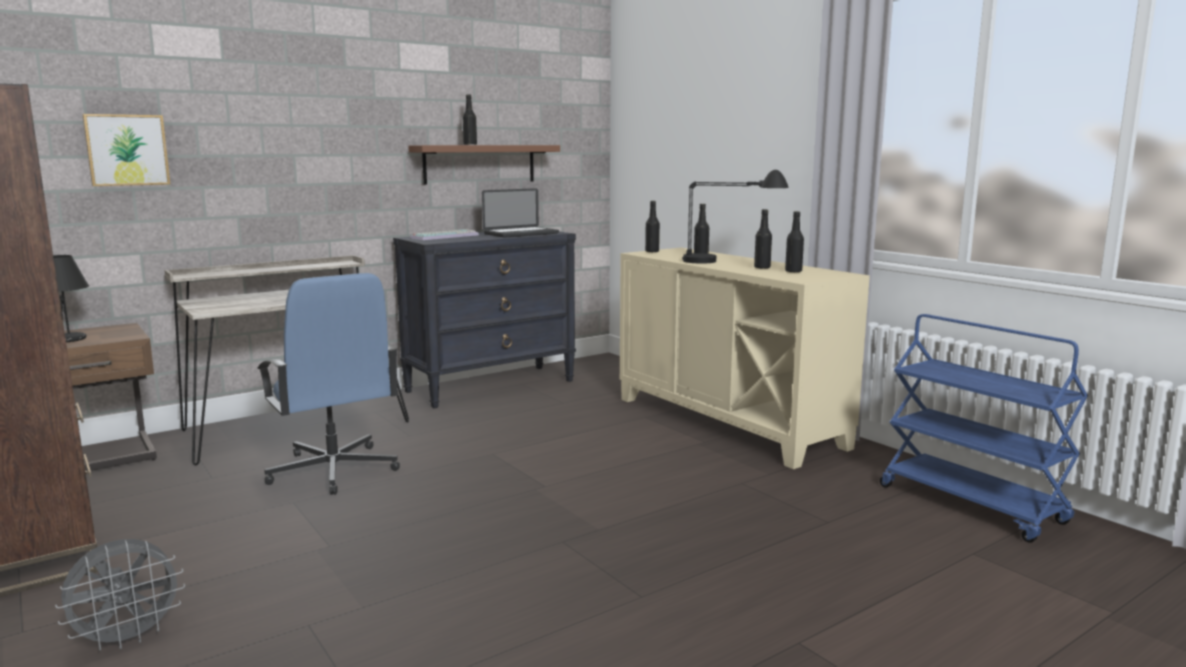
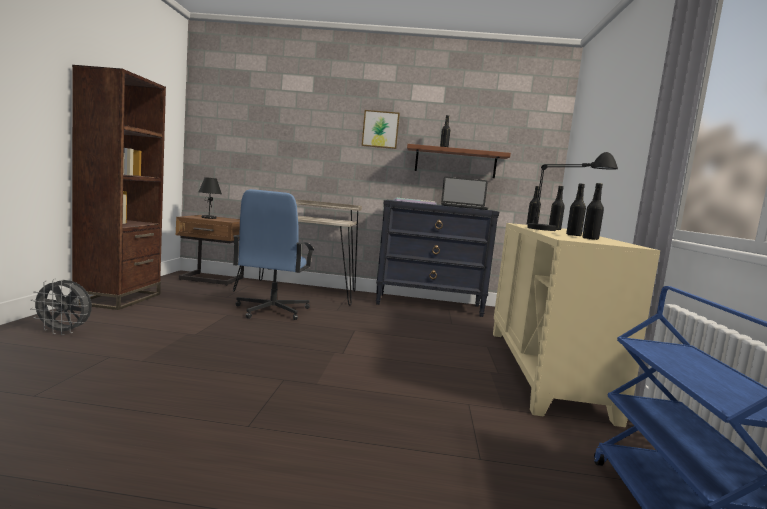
camera: 40 degrees right, 5 degrees down
picture [82,114,170,186] -> picture moved to [362,110,400,149]

